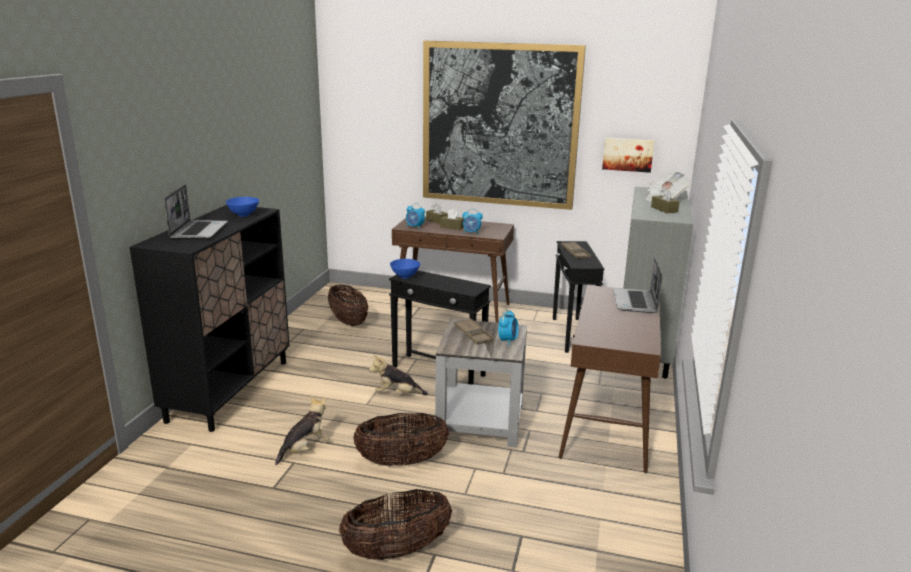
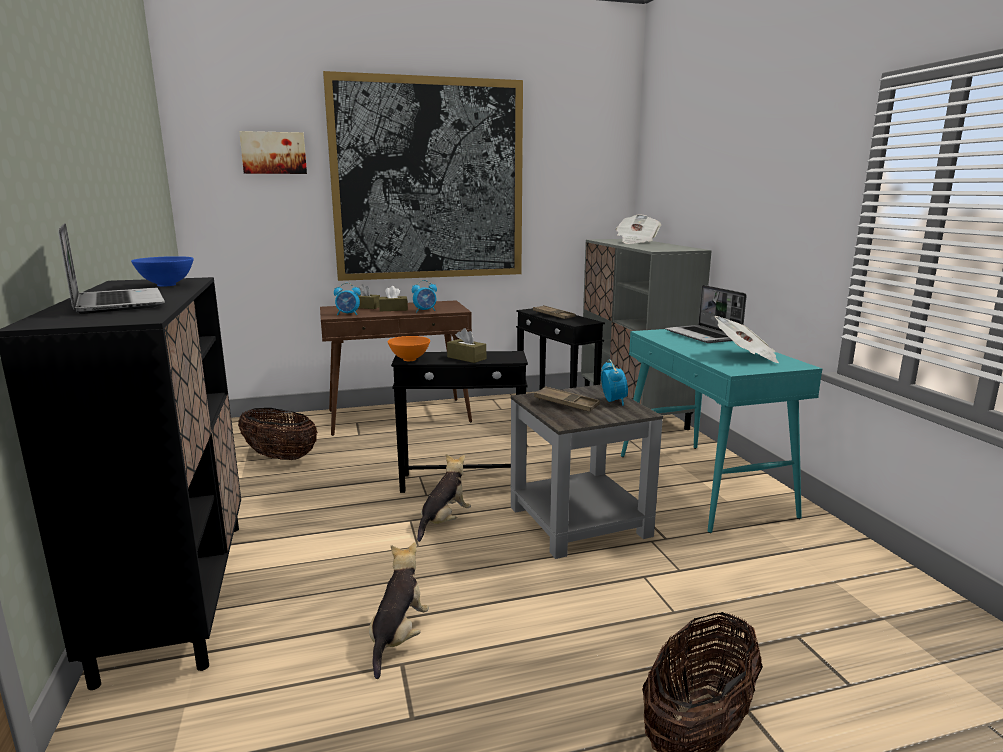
camera: 30 degrees left, 5 degrees down
basket [353,413,449,466] -> none
plush toy [369,355,428,395] -> plush toy turned 150 degrees clockwise [417,454,471,542]
blue bowl [390,259,420,279] -> orange bowl [388,336,430,361]
brown console table [559,285,661,473] -> turquoise console table [621,329,822,533]
picture [602,138,654,173] -> picture moved to [239,131,307,174]
brown tissue box [651,188,680,213] -> brown tissue box moved to [447,328,486,363]
none -> newspaper [714,316,779,363]

